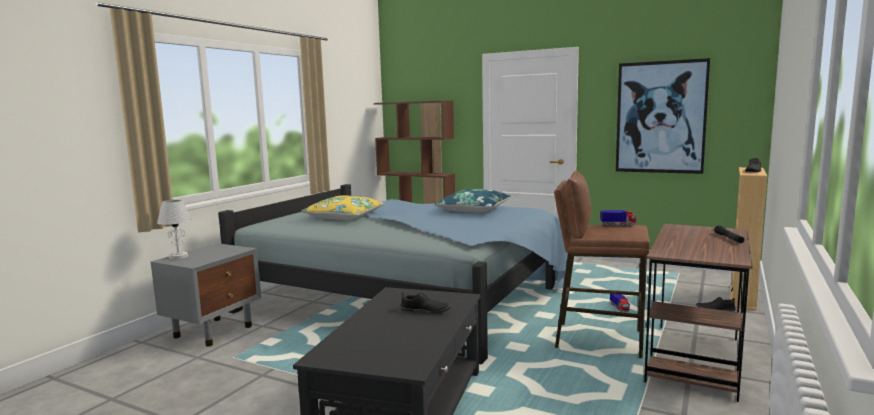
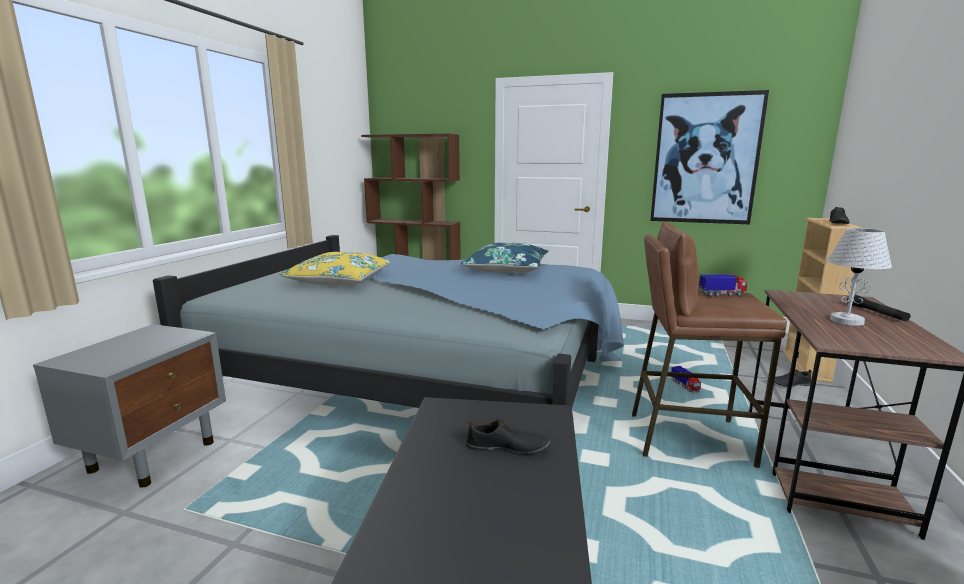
camera: 10 degrees left, 5 degrees up
white table lamp [157,200,192,259] -> white table lamp moved to [827,228,892,326]

